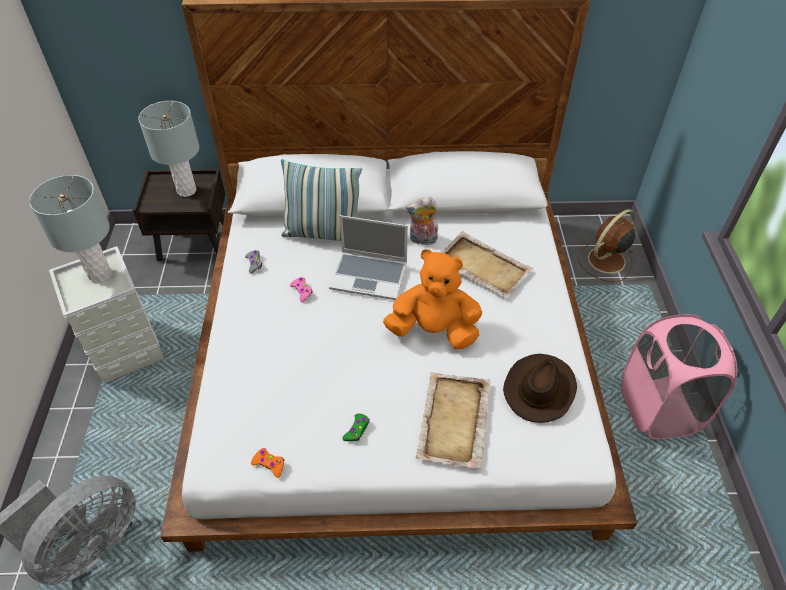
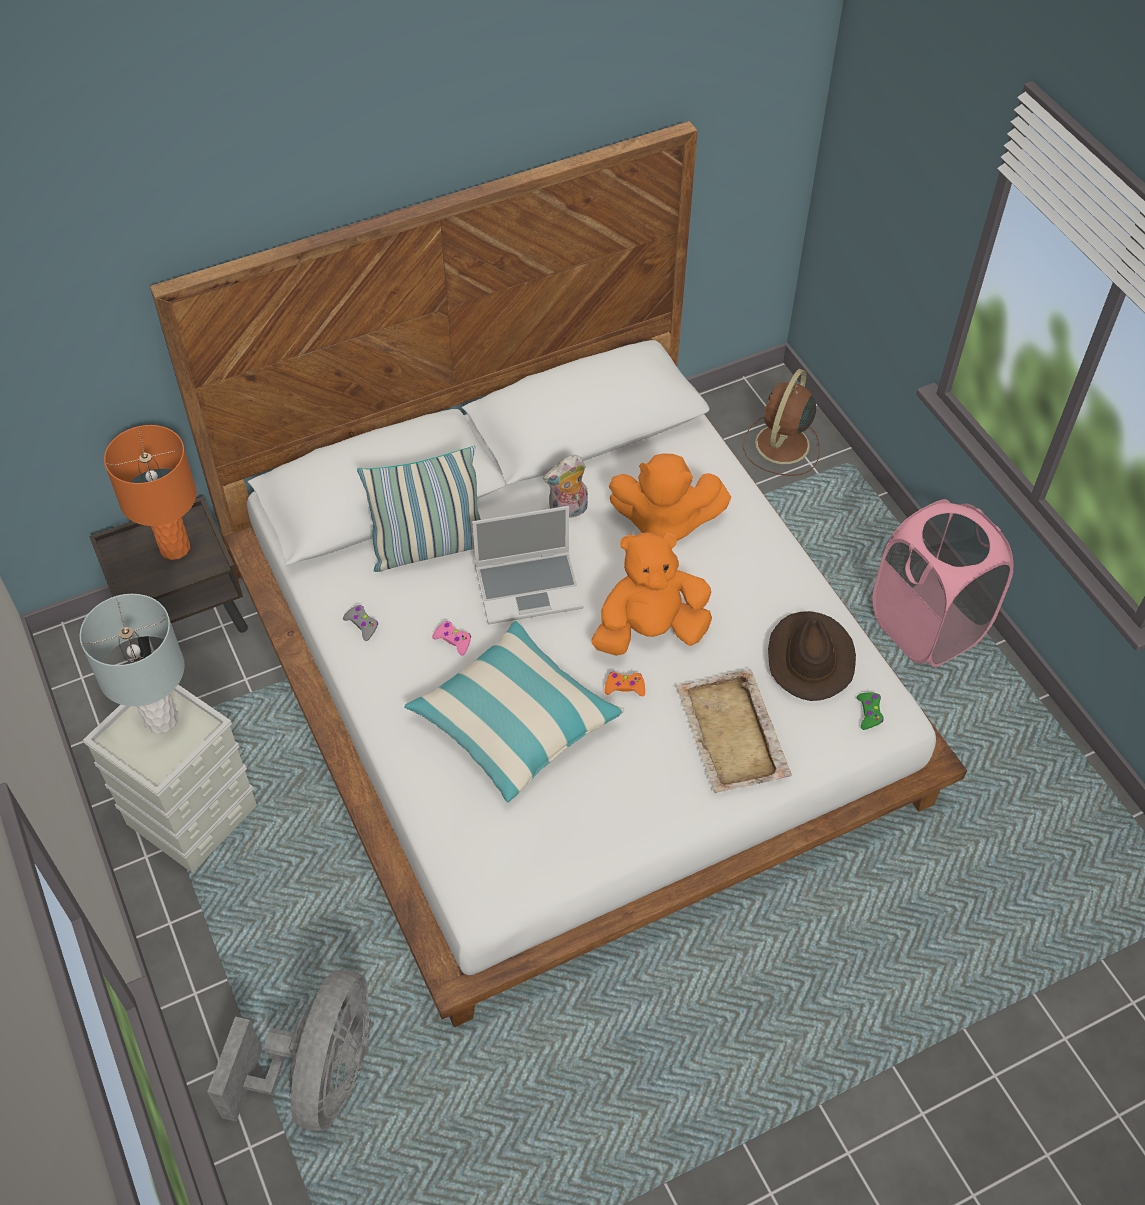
camera: 25 degrees left, 5 degrees up
grey table lamp [138,101,199,197] -> orange table lamp [104,425,197,560]
orange game controller [251,448,284,478] -> orange game controller moved to [605,672,645,696]
green game controller [342,414,370,441] -> green game controller moved to [857,692,883,730]
beige tray [441,231,534,298] -> orange plush toy [609,453,731,541]
none -> pillow [404,620,624,803]

